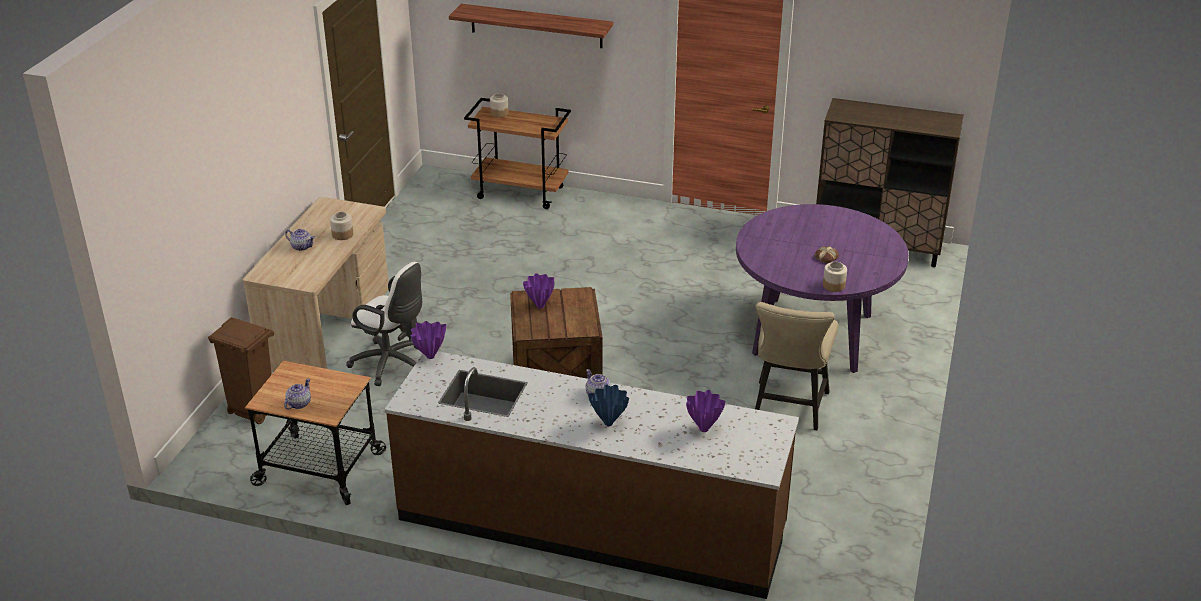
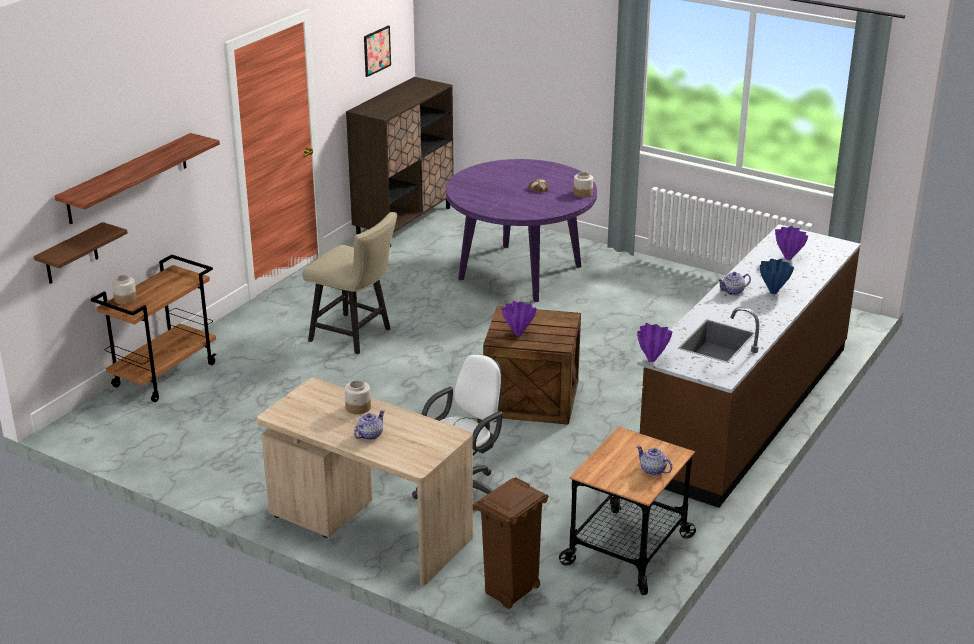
camera: 75 degrees left, 5 degrees down
beige chair [755,302,838,430] -> beige chair moved to [302,212,397,354]
none -> brown shelf [34,222,128,284]
none -> picture [364,26,391,77]

